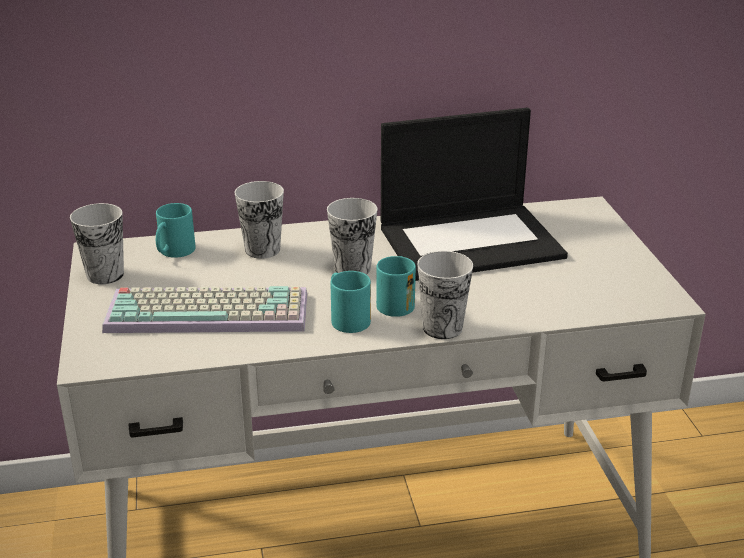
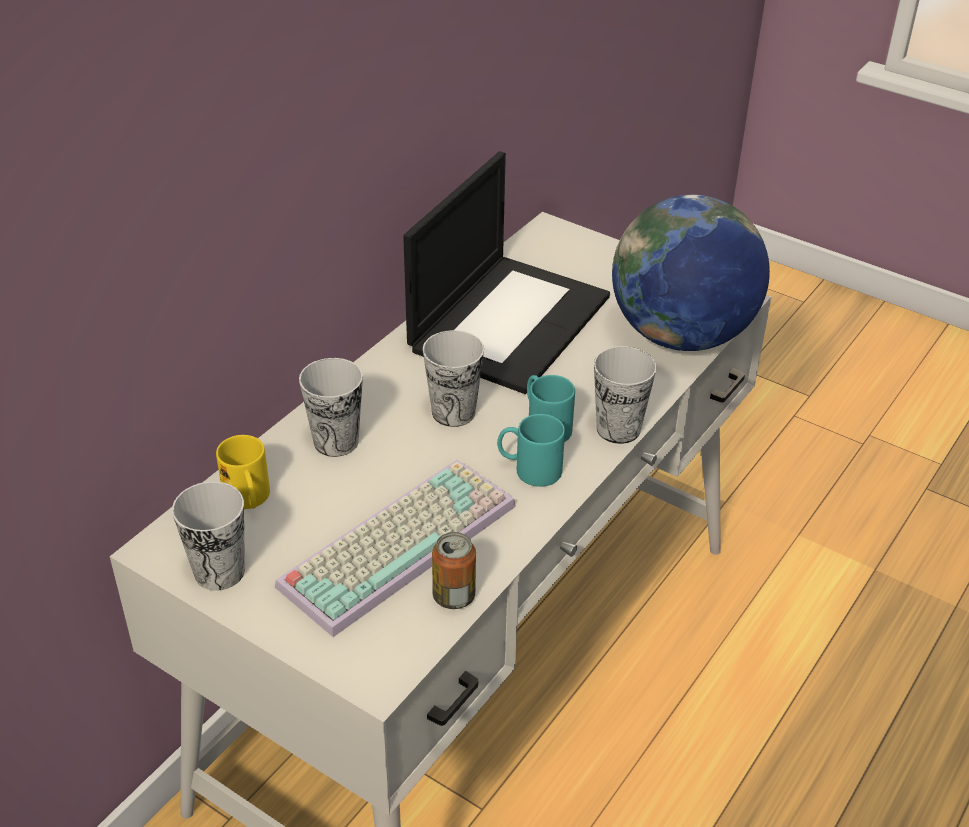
camera: 45 degrees left, 10 degrees up
turquoise mug [156,203,196,258] -> yellow mug [216,435,270,509]
none -> can [432,532,476,609]
none -> globe [612,195,770,351]

